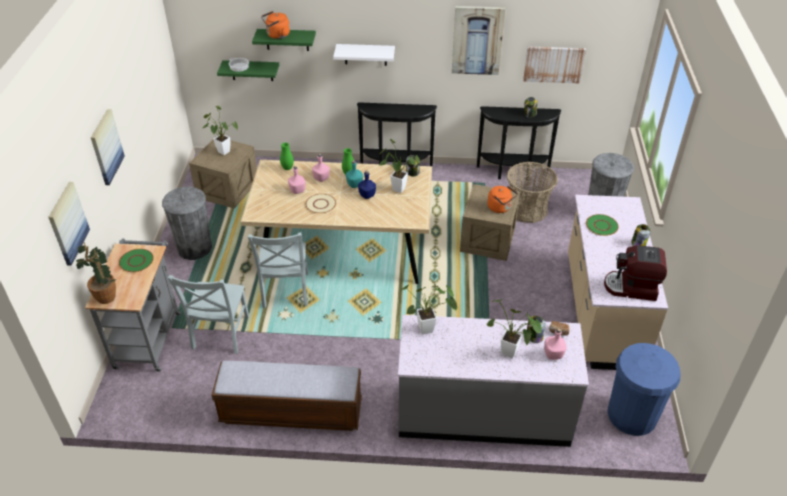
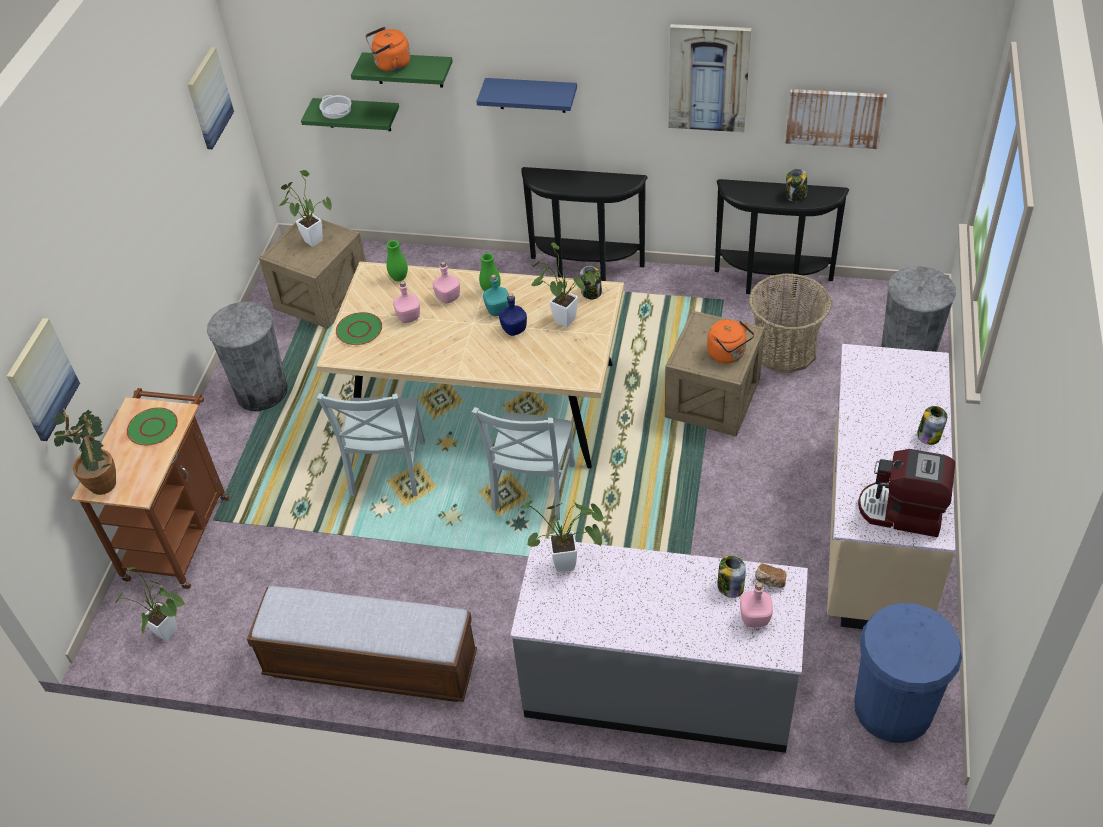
camera: 10 degrees right, 5 degrees up
grey cart [85,238,181,372] -> brown cart [71,388,229,589]
picture [91,109,125,185] -> picture moved to [187,47,234,149]
grey chair [168,275,249,354] -> grey chair moved to [472,407,575,520]
beige plate [305,194,336,214] -> none
white shelf [333,44,395,66] -> blue shelf [477,78,577,113]
potted plant [487,299,541,358] -> potted plant moved to [115,567,185,641]
green plate [586,214,619,236] -> green plate moved to [336,312,382,345]

